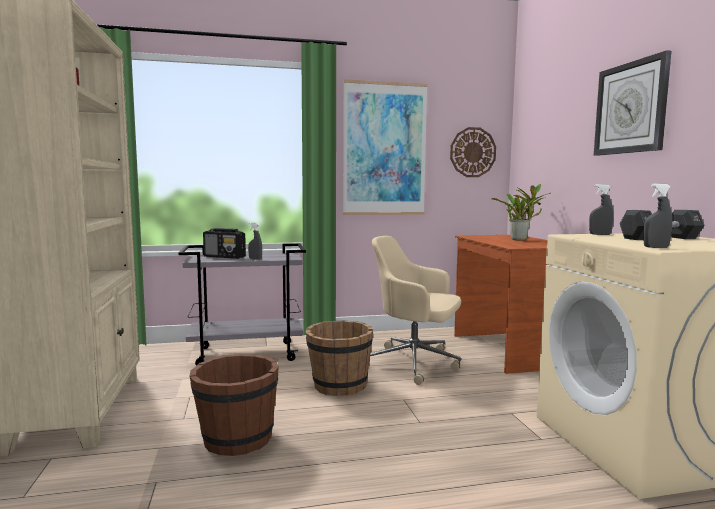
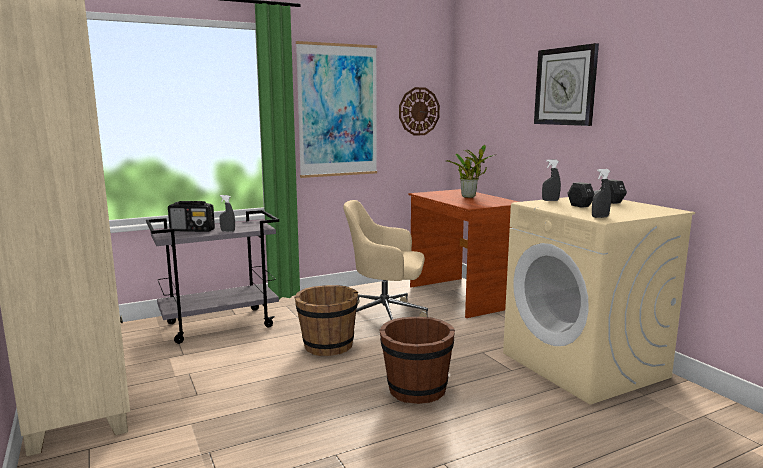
camera: 15 degrees left, 5 degrees up
brown bucket [190,354,279,456] -> brown bucket moved to [379,316,455,404]

